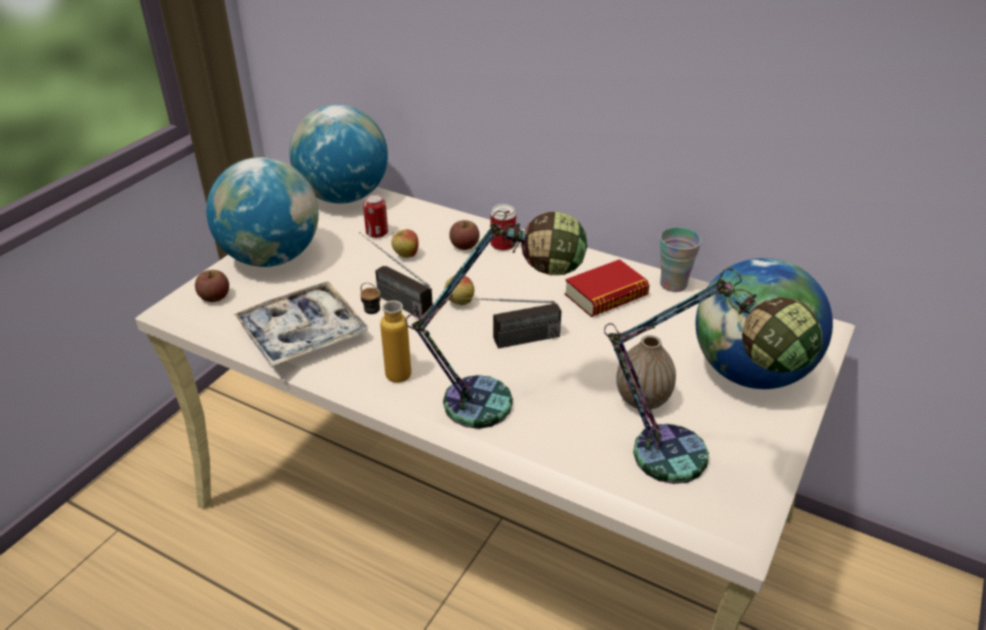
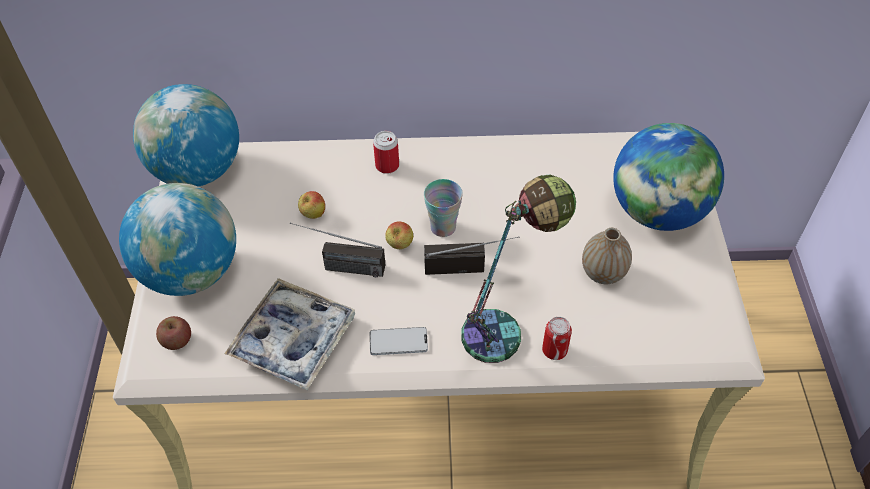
camera: 30 degrees left, 15 degrees up
bottle [360,282,411,383] -> phone [370,327,428,355]
can [363,194,388,238] -> can moved to [542,317,572,360]
apple [449,220,479,250] -> none
radio [458,297,562,349] -> radio turned 135 degrees counterclockwise [424,236,520,275]
book [565,259,649,317] -> none
table lamp [604,268,823,484] -> none
cup [660,228,702,292] -> cup moved to [424,179,463,237]

